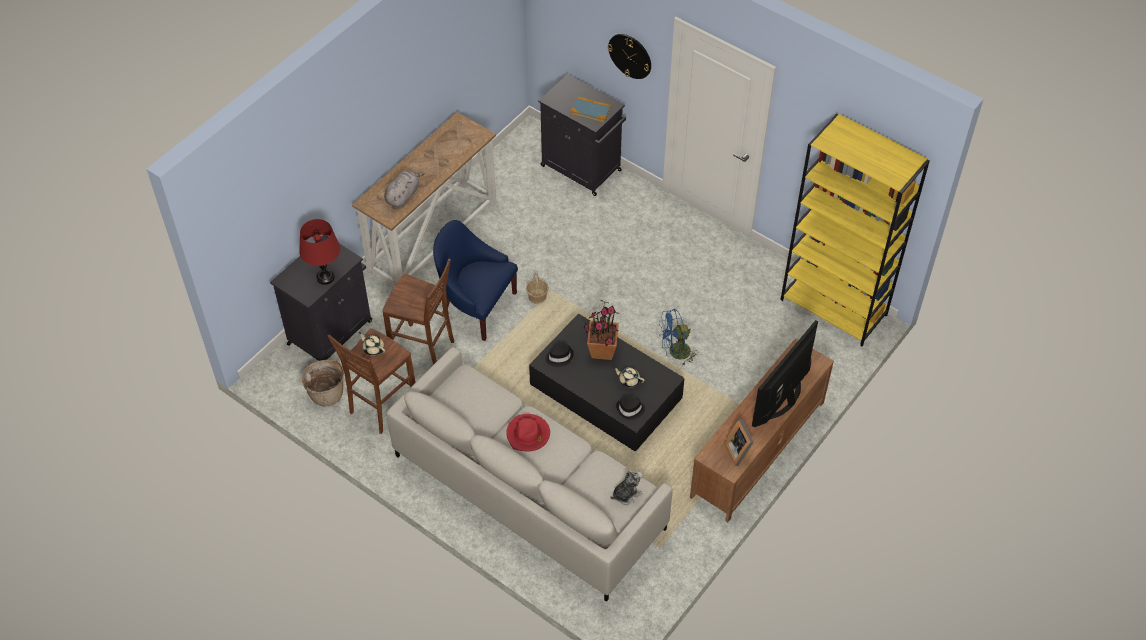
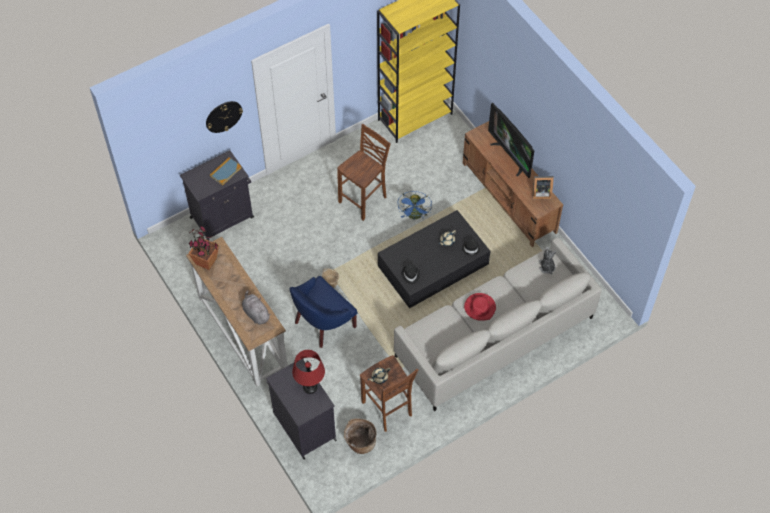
camera: 70 degrees left, 5 degrees up
brown stool [382,259,454,365] -> brown stool moved to [337,124,391,221]
potted plant [584,300,619,360] -> potted plant moved to [188,225,219,270]

